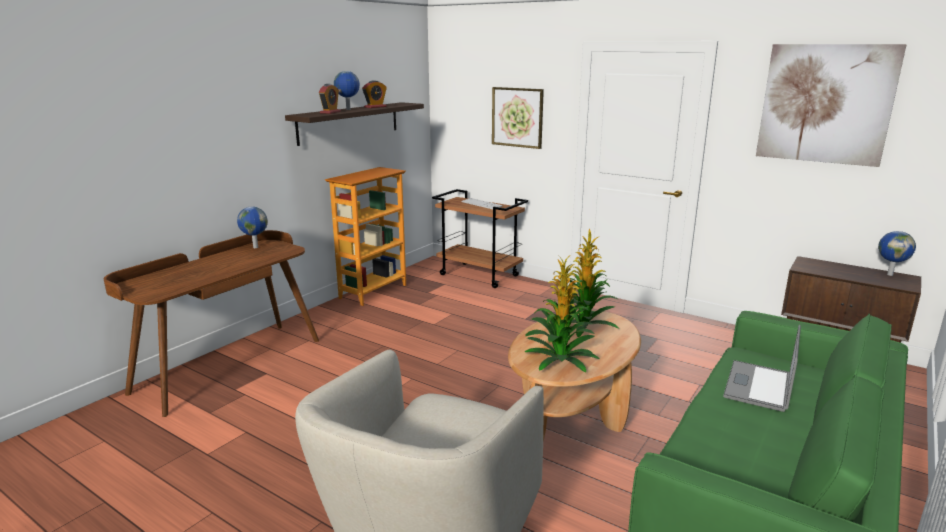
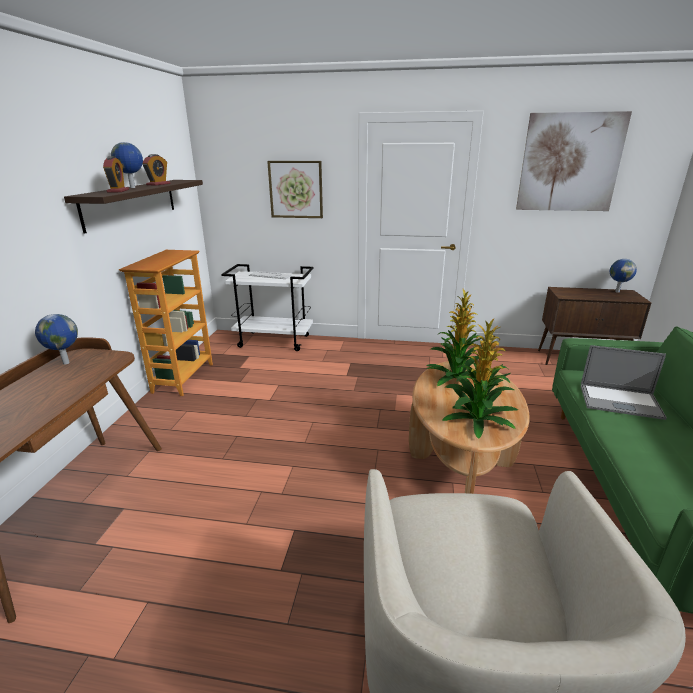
camera: 25 degrees left, 5 degrees up
brown cart [432,189,528,288] -> white cart [221,264,313,351]
laptop [723,325,801,412] -> laptop turned 75 degrees counterclockwise [581,345,667,420]

